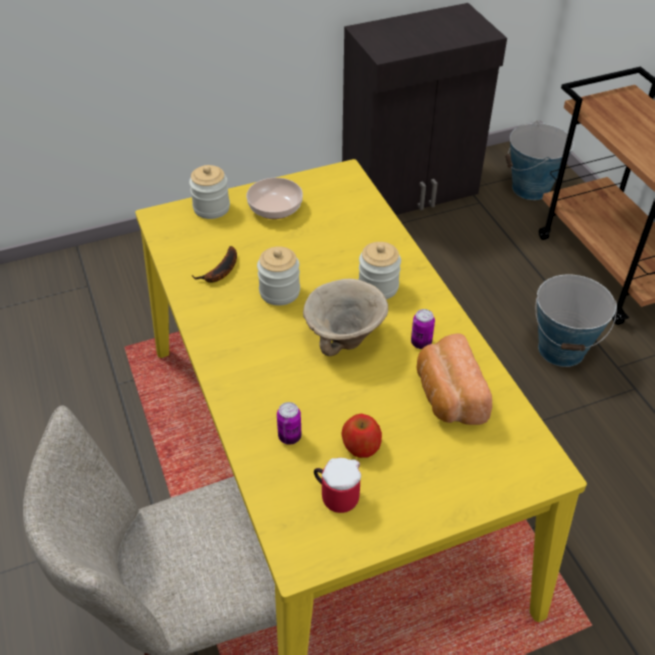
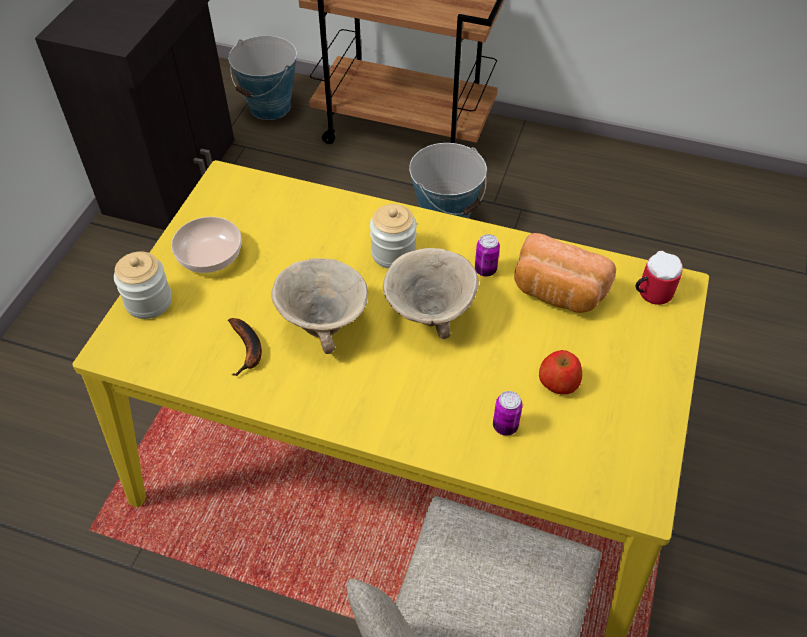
camera: 50 degrees left, 5 degrees up
jar [257,246,300,306] -> beige bowl [271,258,368,354]
mug [314,458,361,513] -> mug moved to [636,251,683,305]

